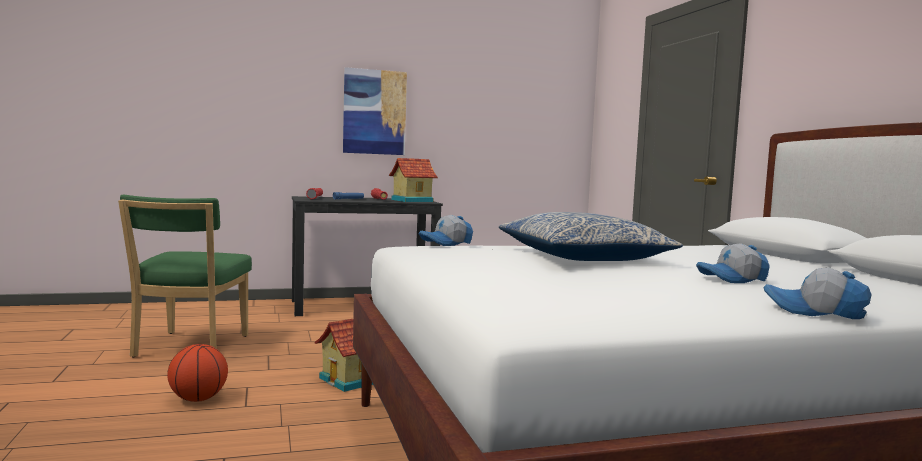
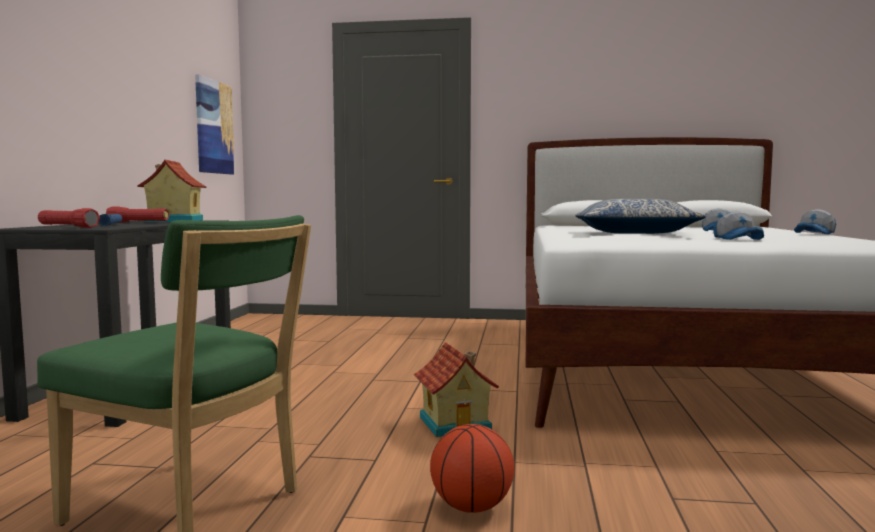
camera: 65 degrees left, 0 degrees up
picture [343,67,407,155] -> picture moved to [195,74,235,175]
cap [418,215,473,246] -> cap moved to [713,211,764,240]

